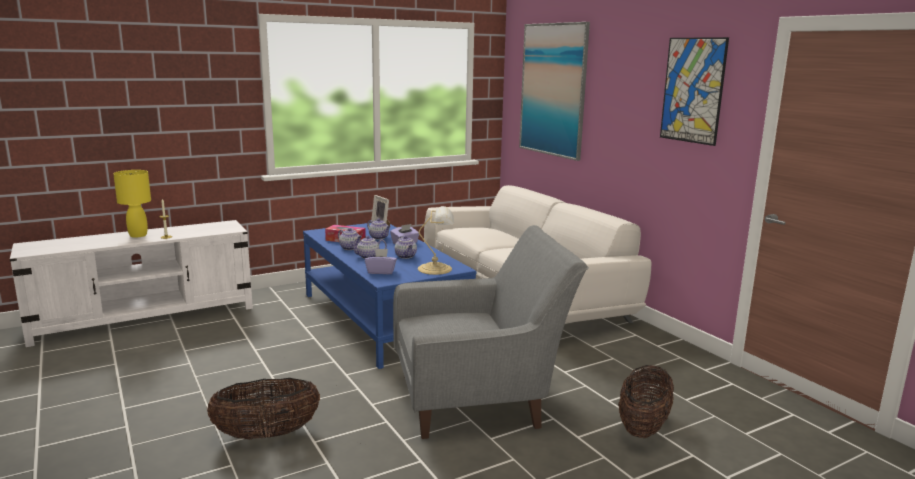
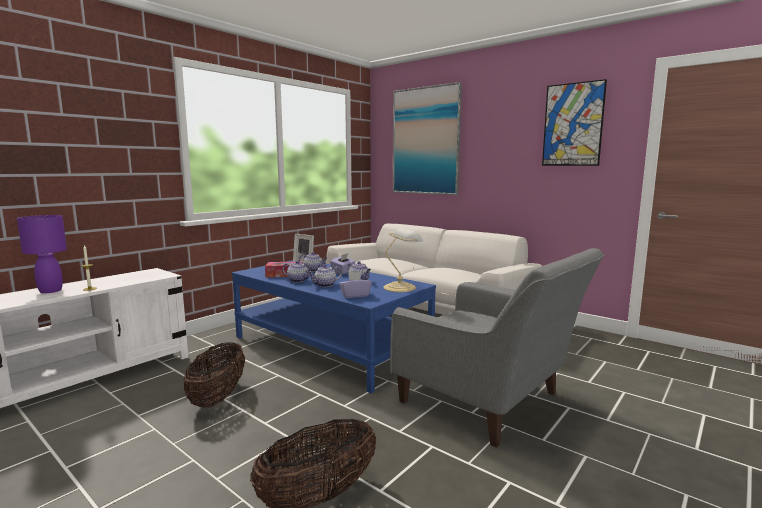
camera: 20 degrees left, 5 degrees down
yellow table lamp [113,170,151,238] -> purple table lamp [17,215,67,293]
grey armchair [393,225,589,439] -> grey armchair turned 75 degrees clockwise [390,248,605,448]
basket [618,365,674,438] -> basket moved to [184,342,245,408]

